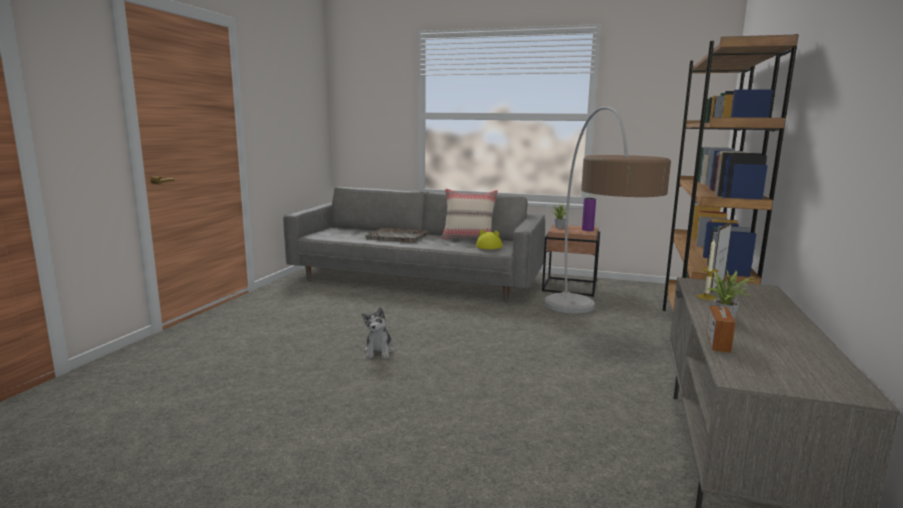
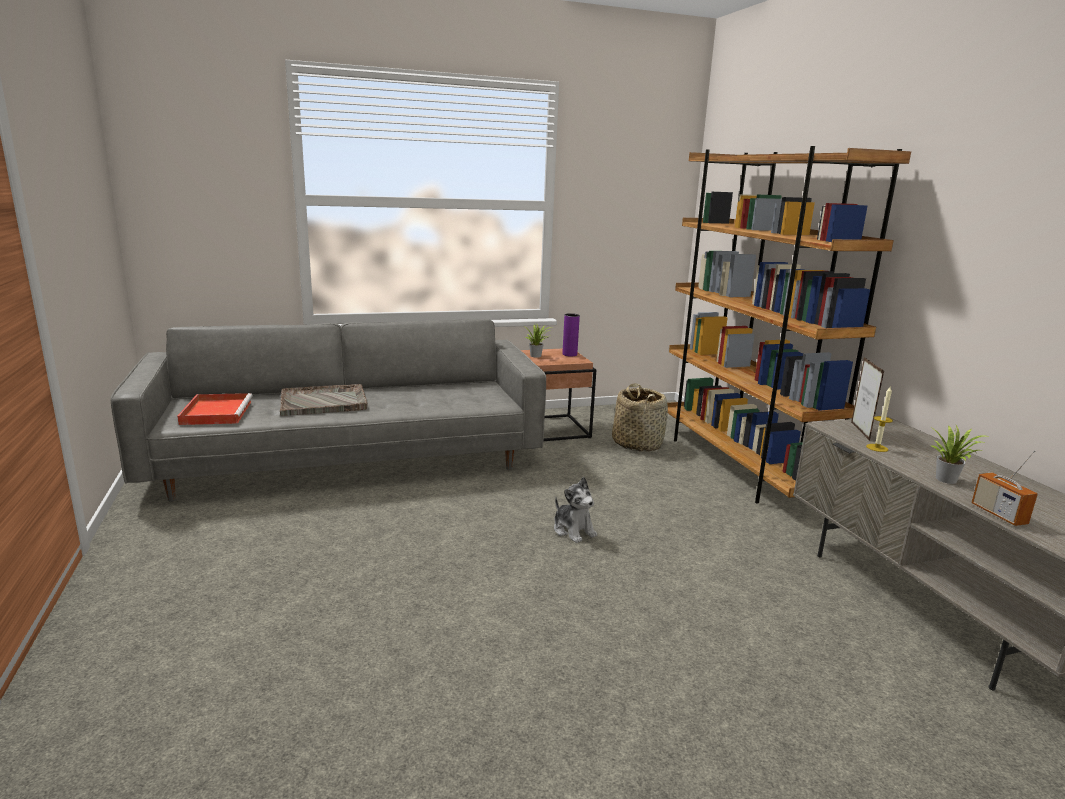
camera: 35 degrees left, 5 degrees up
plush toy [362,307,394,358] -> plush toy moved to [554,477,597,543]
beige pillow [441,188,498,239] -> none
yellow hat [476,229,503,249] -> none
floor lamp [544,106,671,314] -> none
none -> red tray [177,393,253,425]
none -> basket [612,383,668,452]

